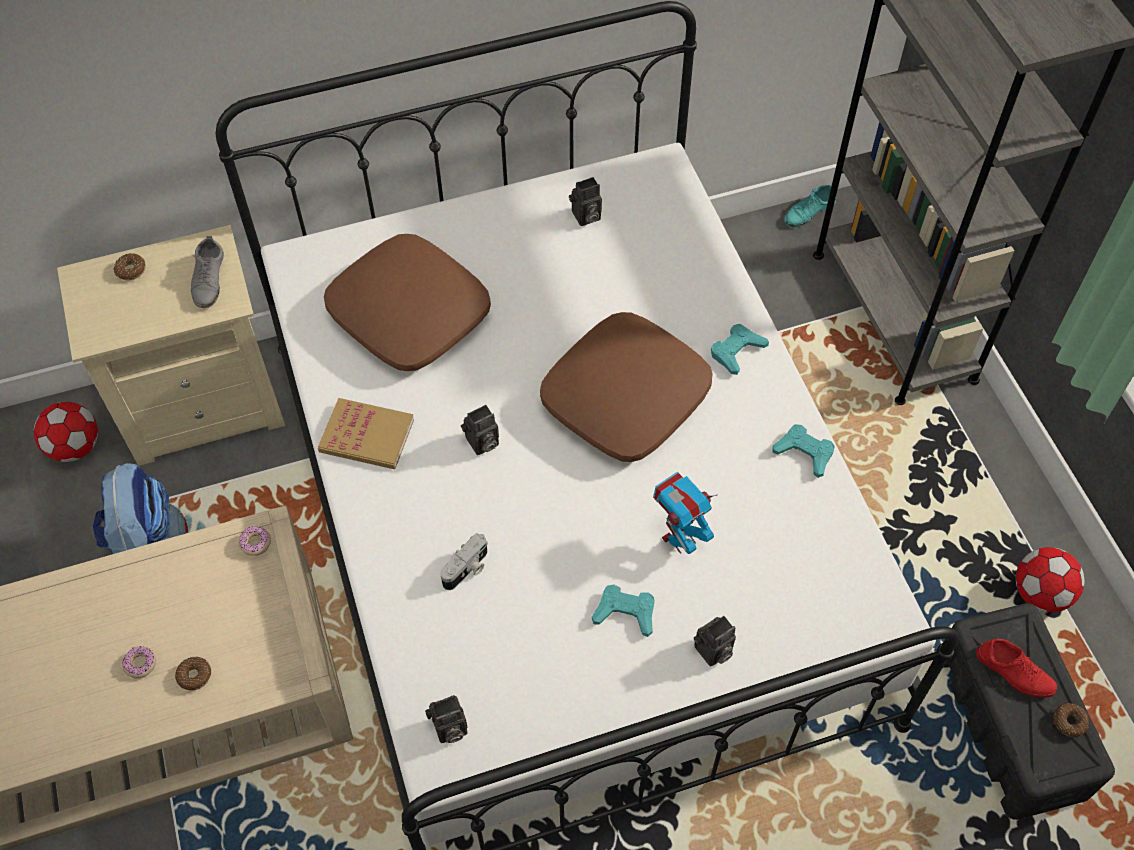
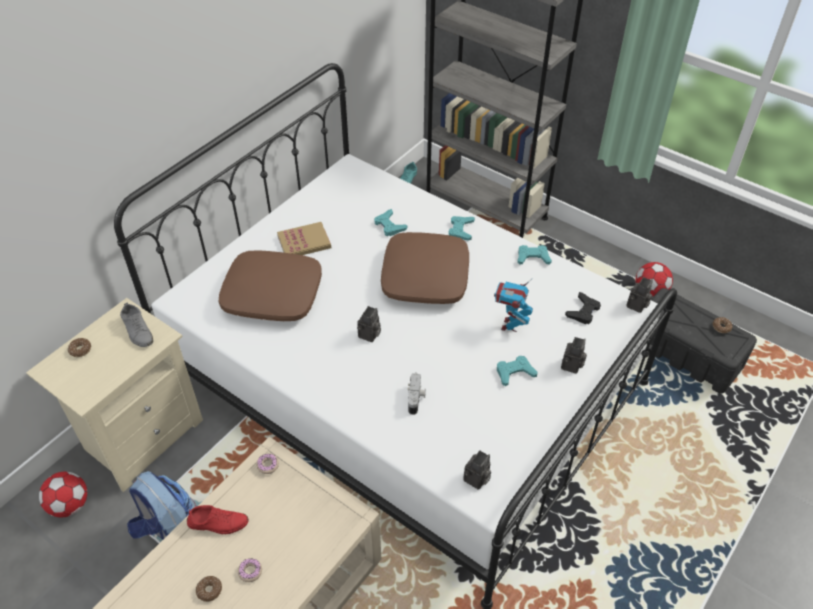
camera: 35 degrees left, 10 degrees down
donut [175,656,211,691] -> donut moved to [196,576,222,602]
book [318,398,414,469] -> book moved to [277,222,331,255]
camera [569,177,602,226] -> camera moved to [626,277,653,313]
red shoe [976,638,1058,698] -> red shoe moved to [187,505,249,534]
none -> turquoise game controller [374,209,407,236]
none -> black game controller [565,292,601,324]

